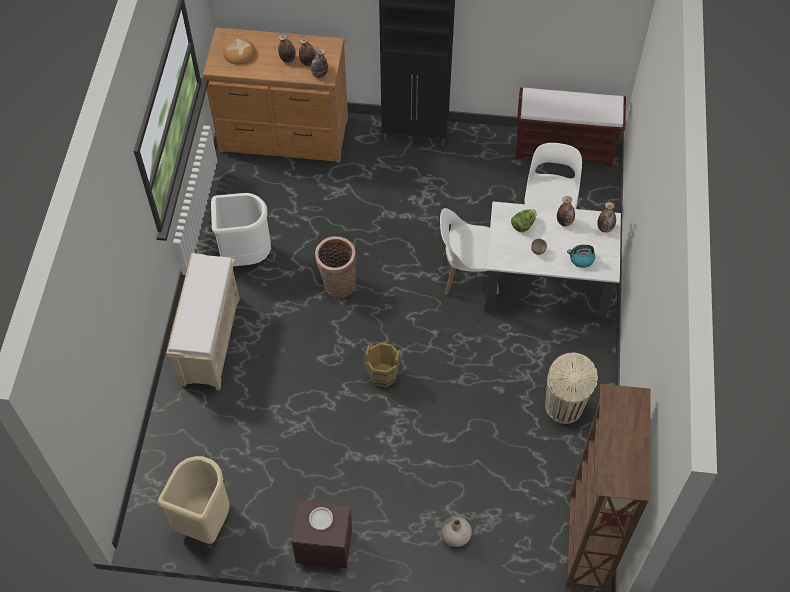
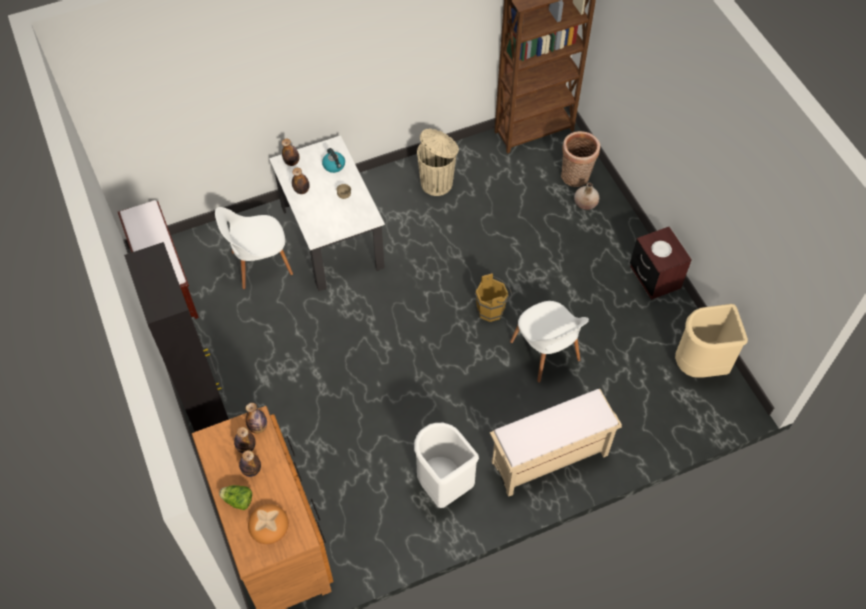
camera: 120 degrees left, 0 degrees up
basket [315,236,356,298] -> basket moved to [561,131,600,187]
white chair [440,208,499,295] -> white chair moved to [510,301,589,383]
lettuce [511,209,537,232] -> lettuce moved to [219,485,252,510]

